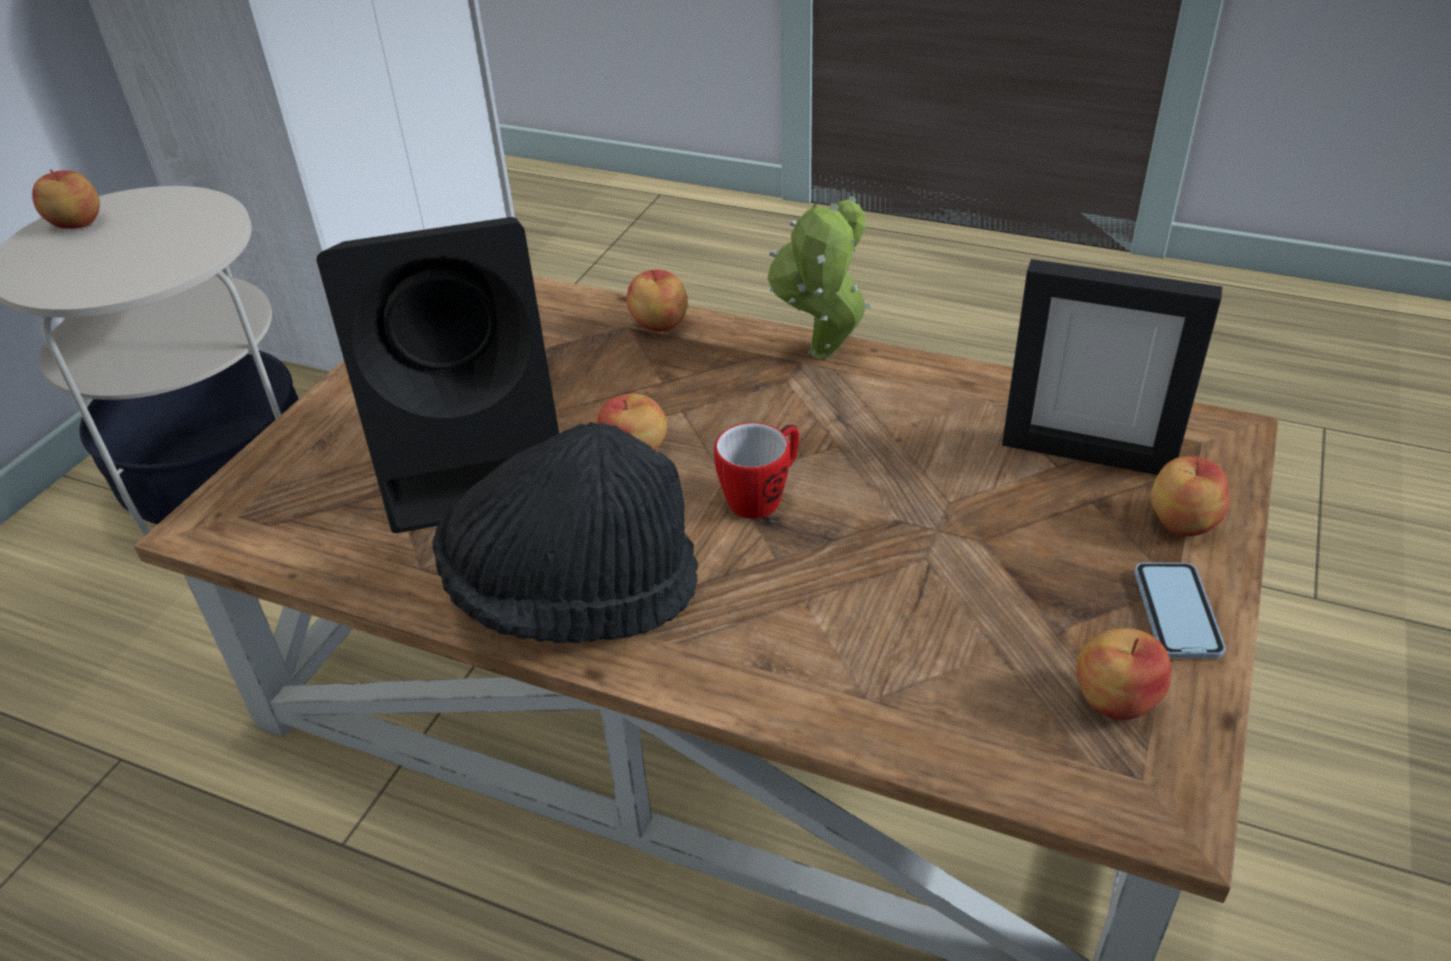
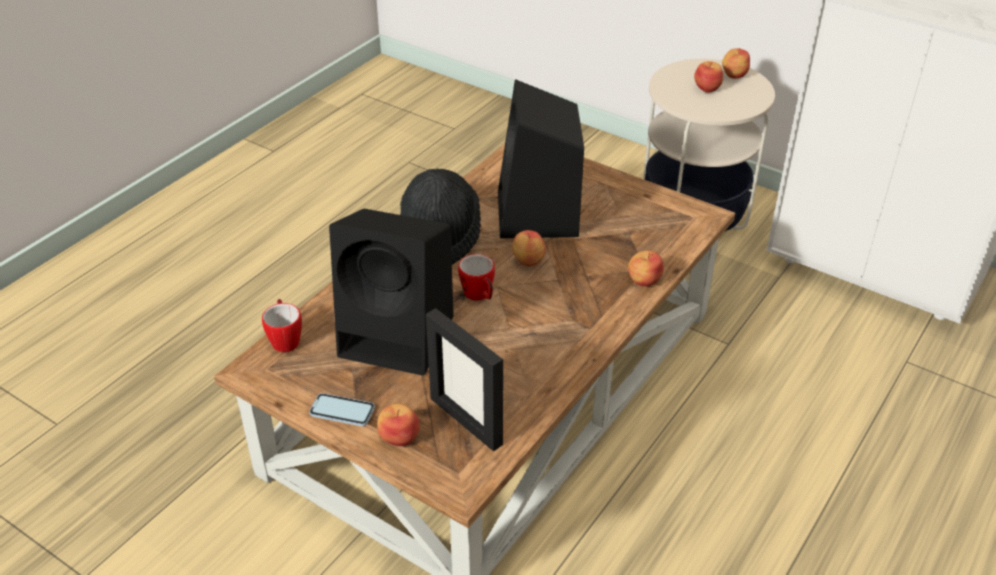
camera: 100 degrees right, 0 degrees up
potted plant [767,196,871,360] -> none
picture frame [1002,259,1223,475] -> picture frame turned 75 degrees counterclockwise [426,308,503,451]
apple [1077,628,1171,720] -> apple moved to [694,61,723,93]
none -> mug [262,299,302,352]
none -> black speaker [329,209,454,376]

